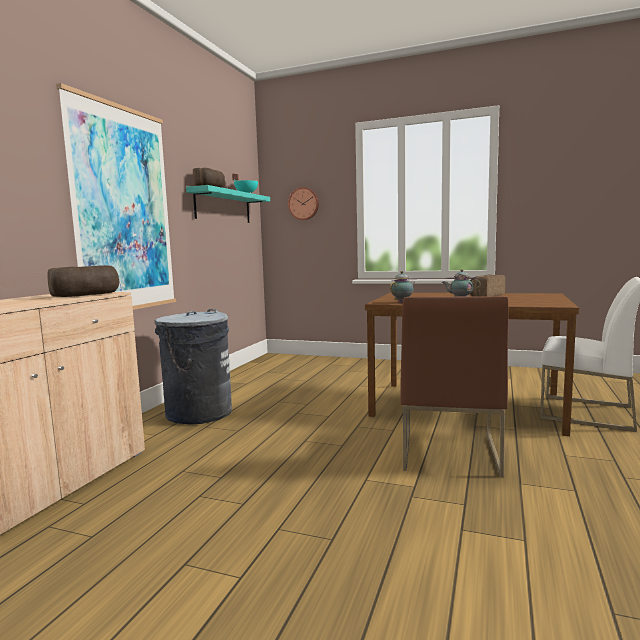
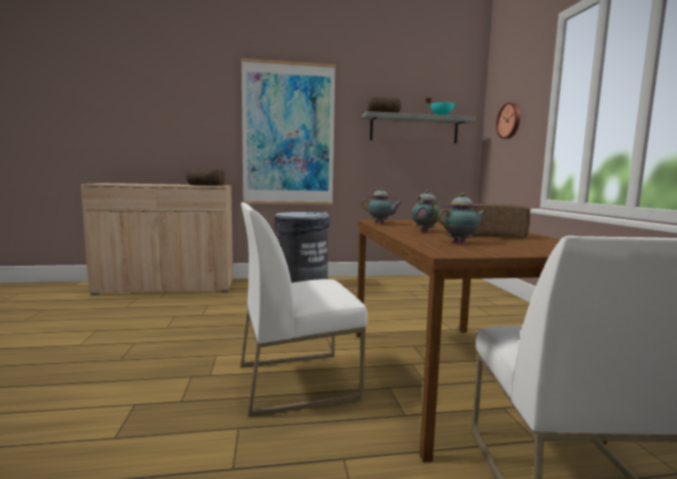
camera: 60 degrees right, 0 degrees up
turquoise shelf [186,185,270,223] -> grey shelf [362,111,476,144]
brown chair [400,296,509,478] -> white chair [241,202,368,417]
none -> teapot [438,193,486,243]

